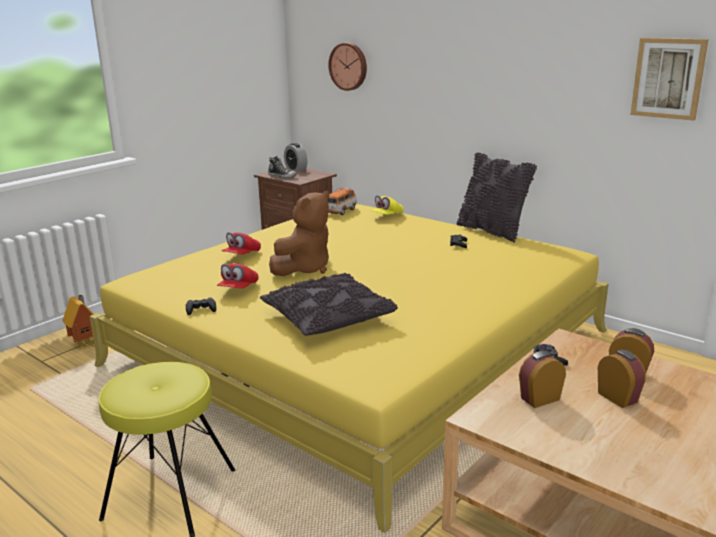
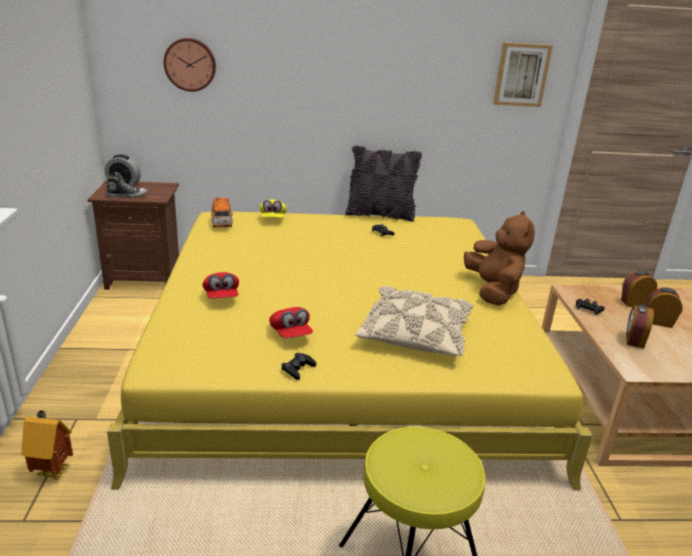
camera: 45 degrees left, 5 degrees up
black pillow [260,273,398,336] -> beige pillow [355,286,473,356]
brown plush toy [269,190,329,276] -> brown plush toy moved to [464,211,535,306]

